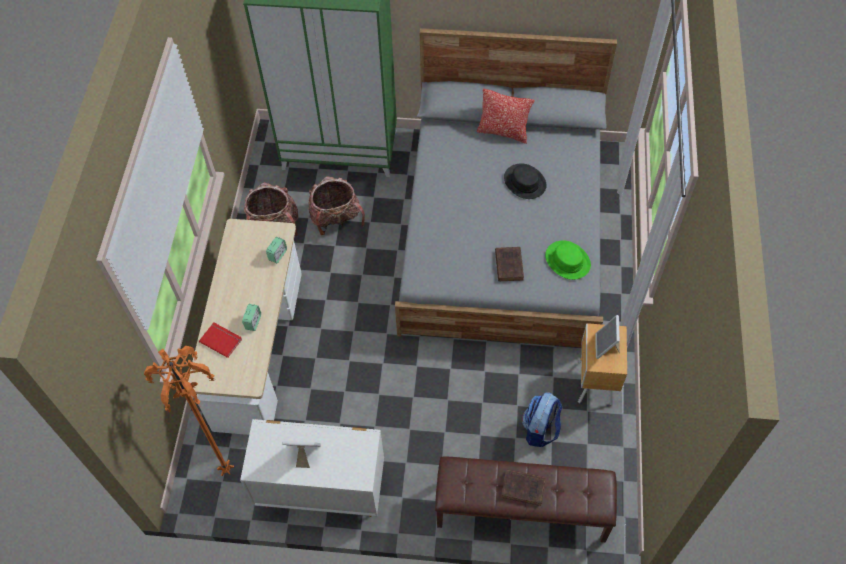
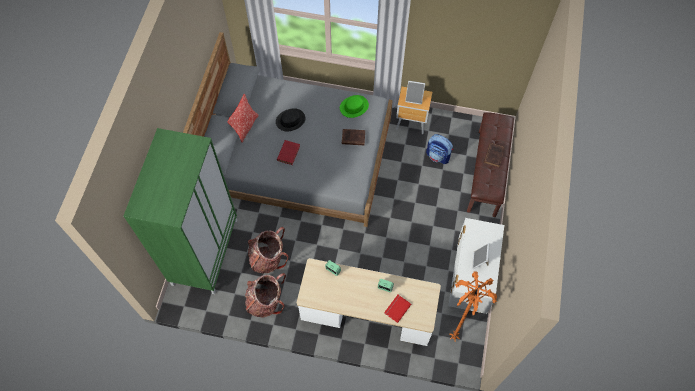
camera: 85 degrees left, 5 degrees up
none -> red book [277,140,300,165]

